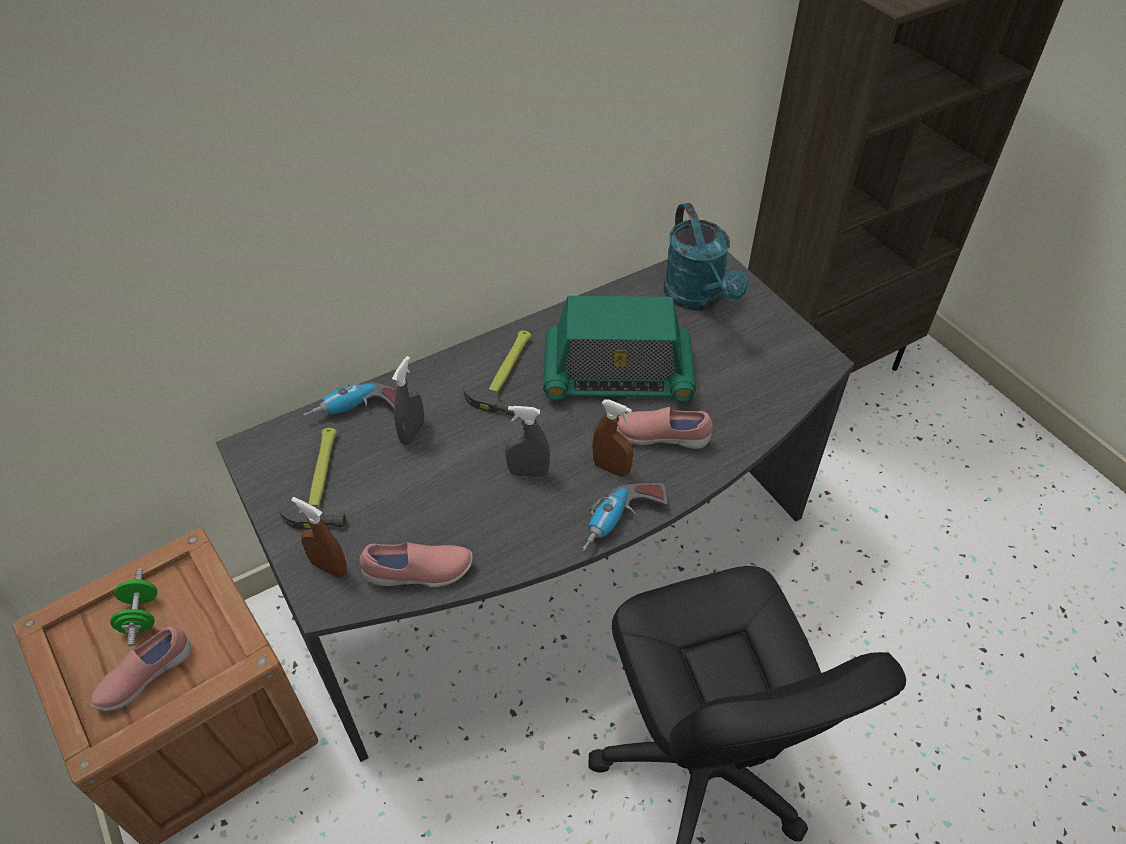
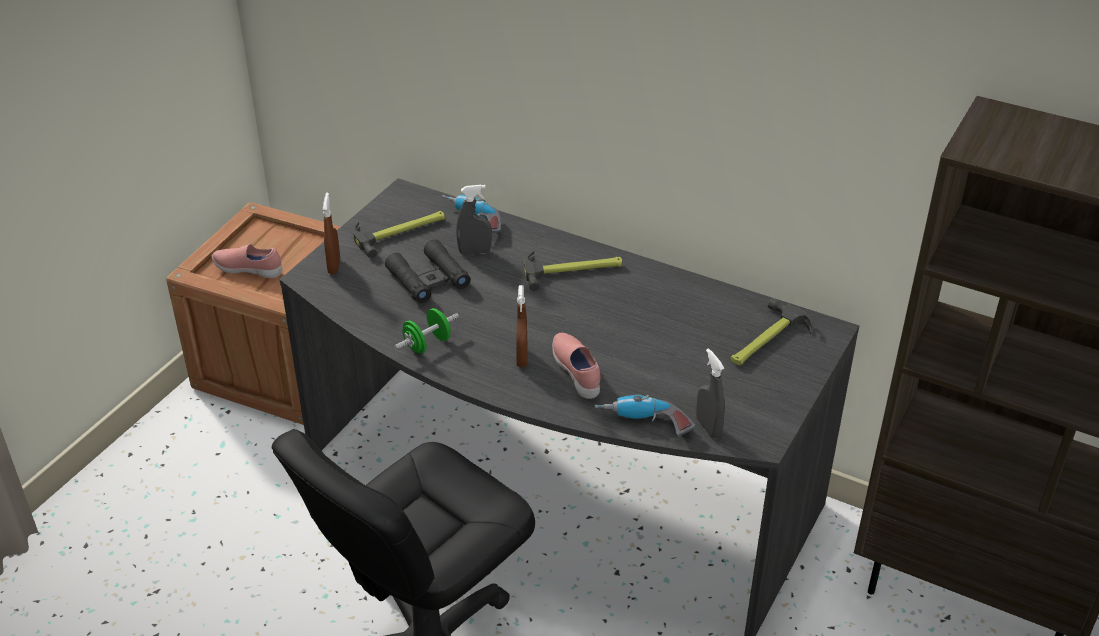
camera: 60 degrees right, 10 degrees down
green dumbbell [110,569,157,647] -> green dumbbell moved to [394,308,459,354]
pink shoe [359,542,473,587] -> none
grey spray bottle [505,406,550,478] -> grey spray bottle moved to [696,348,725,438]
radio [543,296,696,402] -> none
power drill [582,483,667,551] -> power drill moved to [595,395,695,436]
turquoise watering can [664,203,749,311] -> hammer [730,298,813,366]
none -> black binoculars [385,240,471,303]

